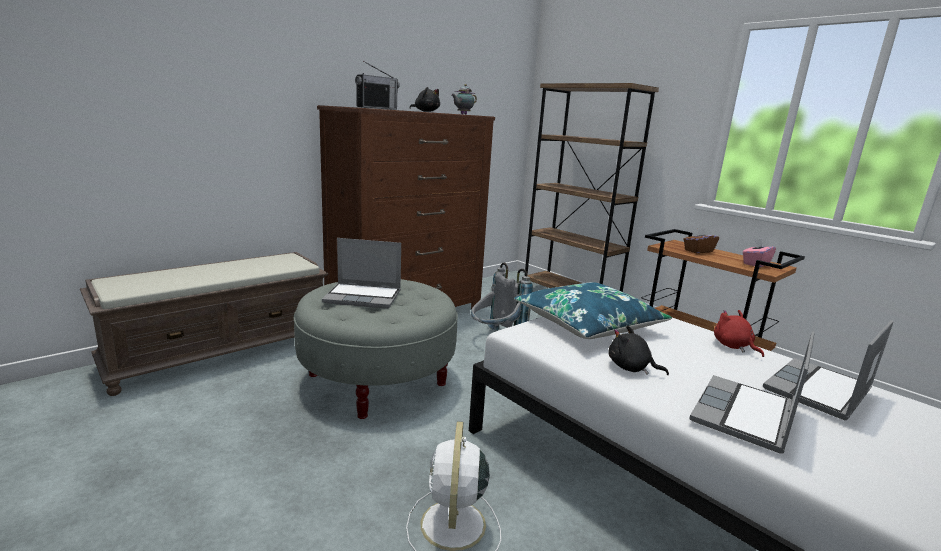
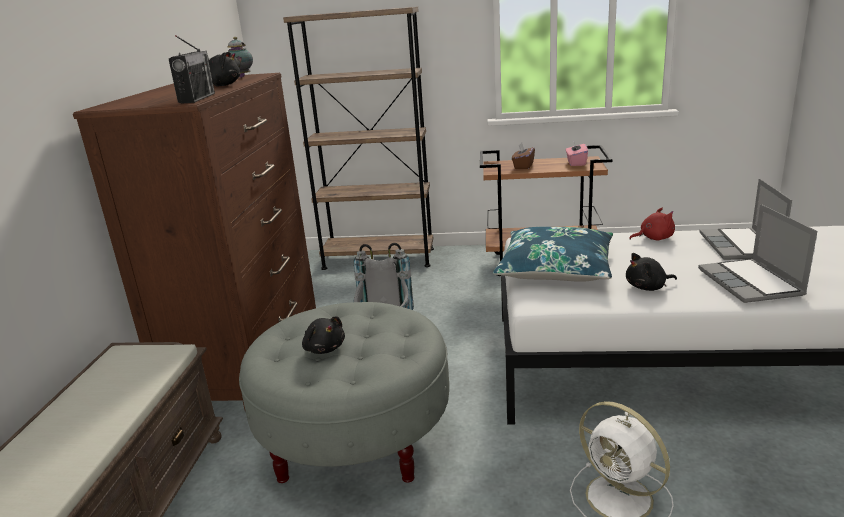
camera: 40 degrees left, 5 degrees up
laptop [322,238,401,309] -> black plush toy [302,316,345,354]
red plush toy [714,310,764,357] -> red plush toy turned 150 degrees clockwise [629,208,675,241]

